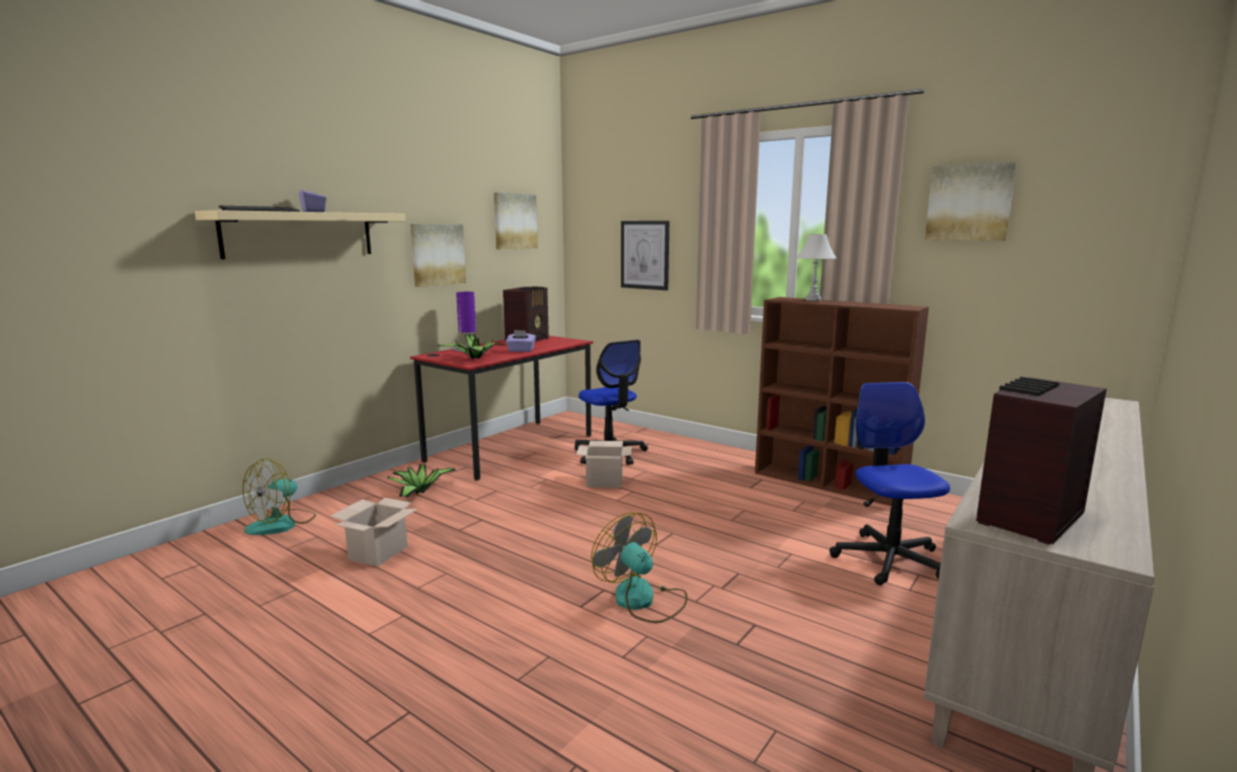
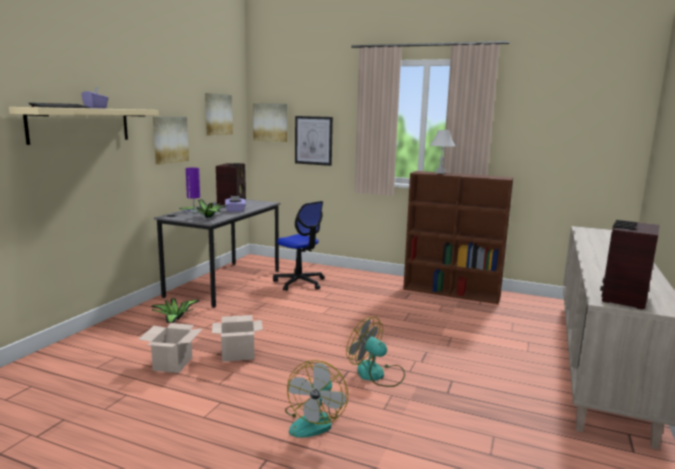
camera: 15 degrees left, 0 degrees up
fan [243,458,316,535] -> fan moved to [285,360,348,438]
red desk [410,336,593,481] -> grey desk [154,199,280,308]
cardboard box [576,441,632,488] -> cardboard box moved to [212,315,263,362]
office chair [829,382,950,585] -> none
picture [925,162,1017,241] -> picture moved to [253,103,287,142]

